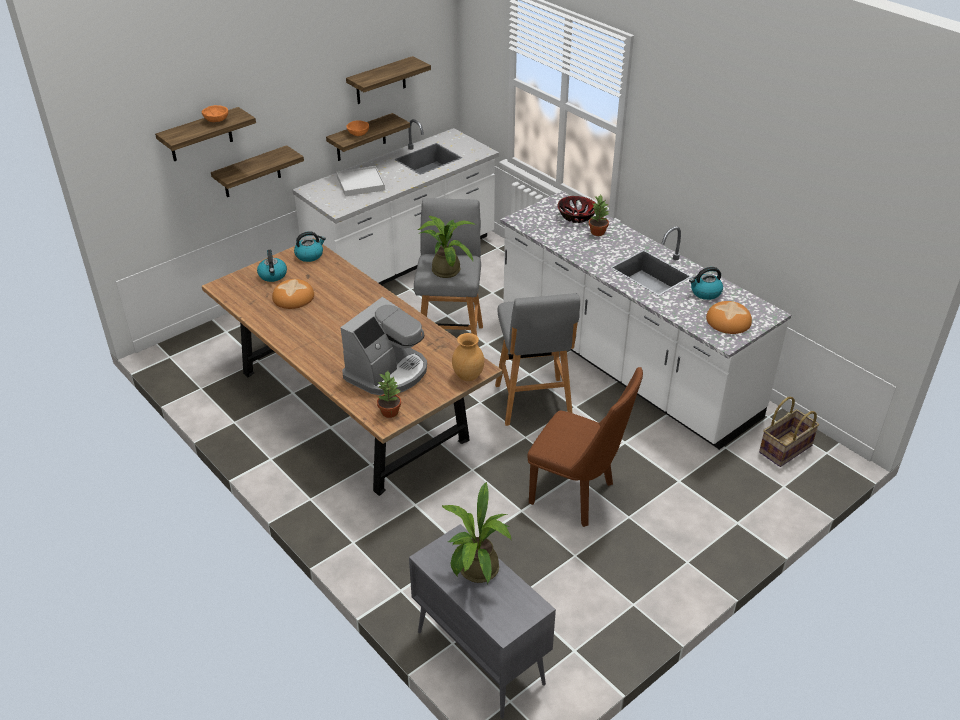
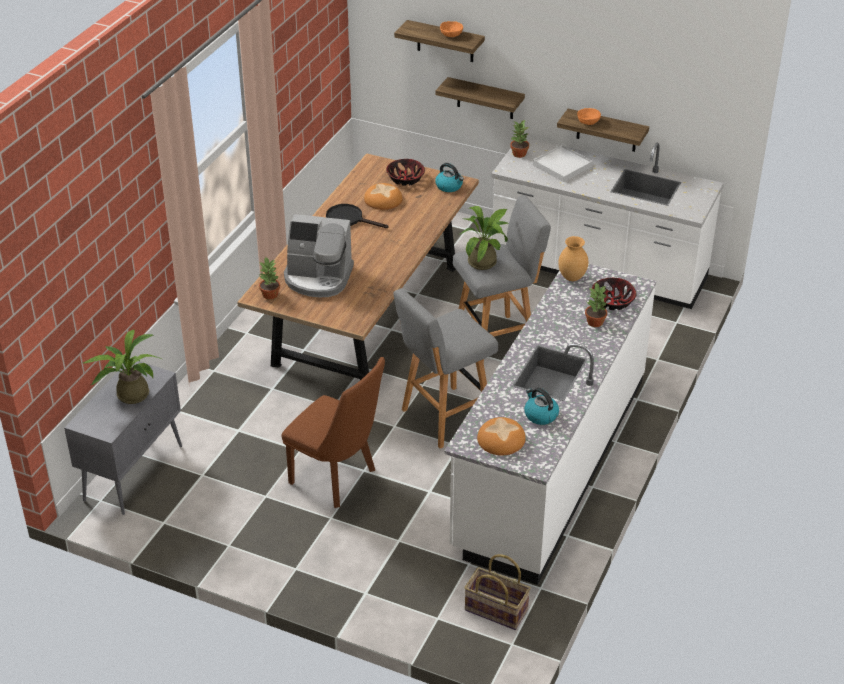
camera: 65 degrees right, 0 degrees up
kettle [257,250,287,282] -> bowl [386,159,425,186]
shelf [346,56,431,104] -> none
brown vase [452,333,484,381] -> brown vase moved to [558,236,588,281]
brown chair [527,367,643,527] -> brown chair turned 60 degrees counterclockwise [281,357,385,508]
none -> black frying pan [326,204,389,228]
none -> potted plant [510,120,529,158]

